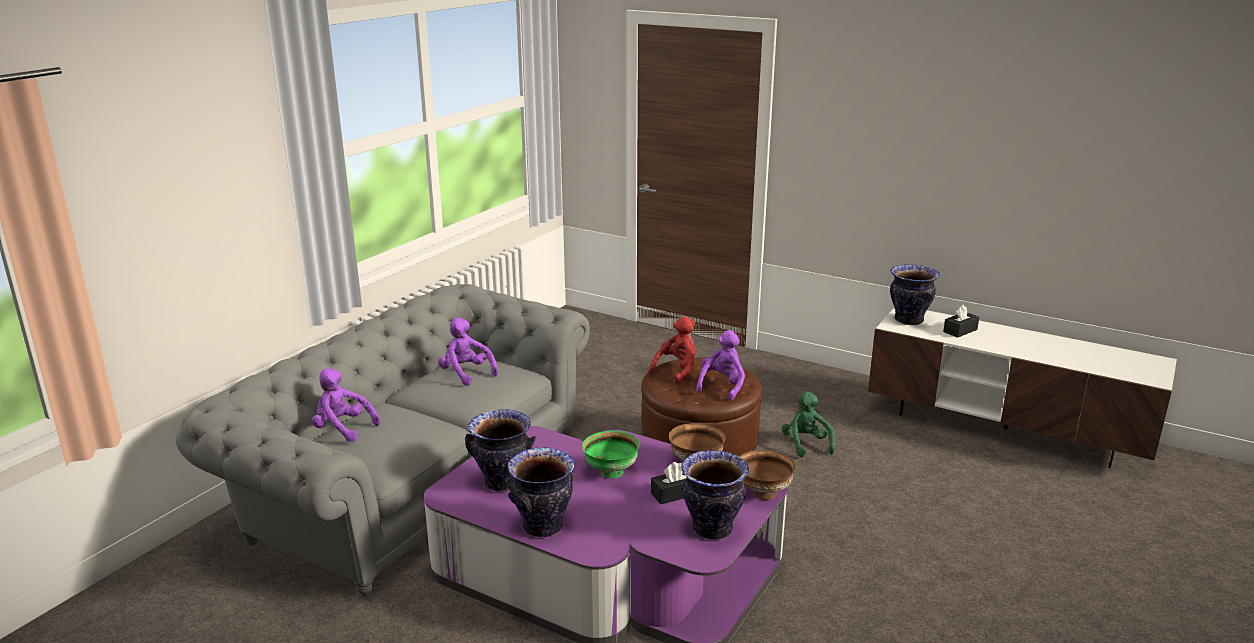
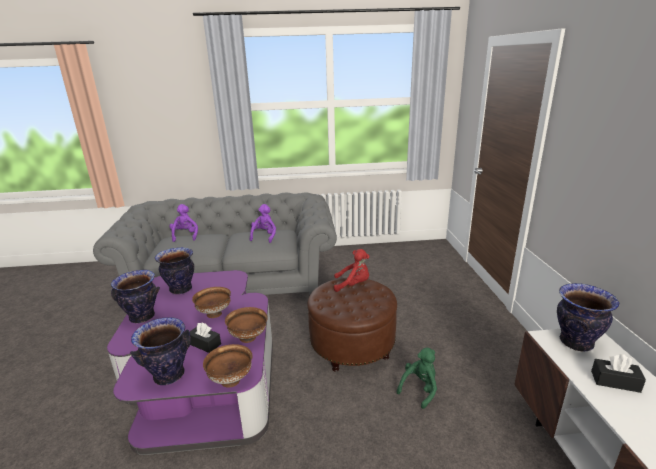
camera: 55 degrees right, 0 degrees up
green bowl [582,431,640,479] -> brown bowl [192,287,231,318]
purple plush toy [696,330,745,401] -> none

